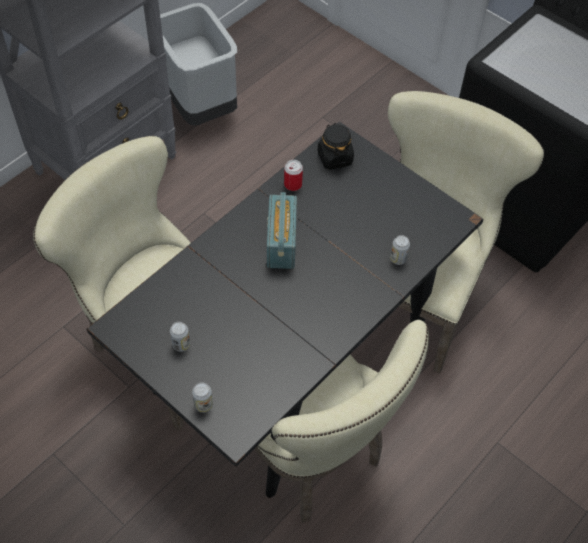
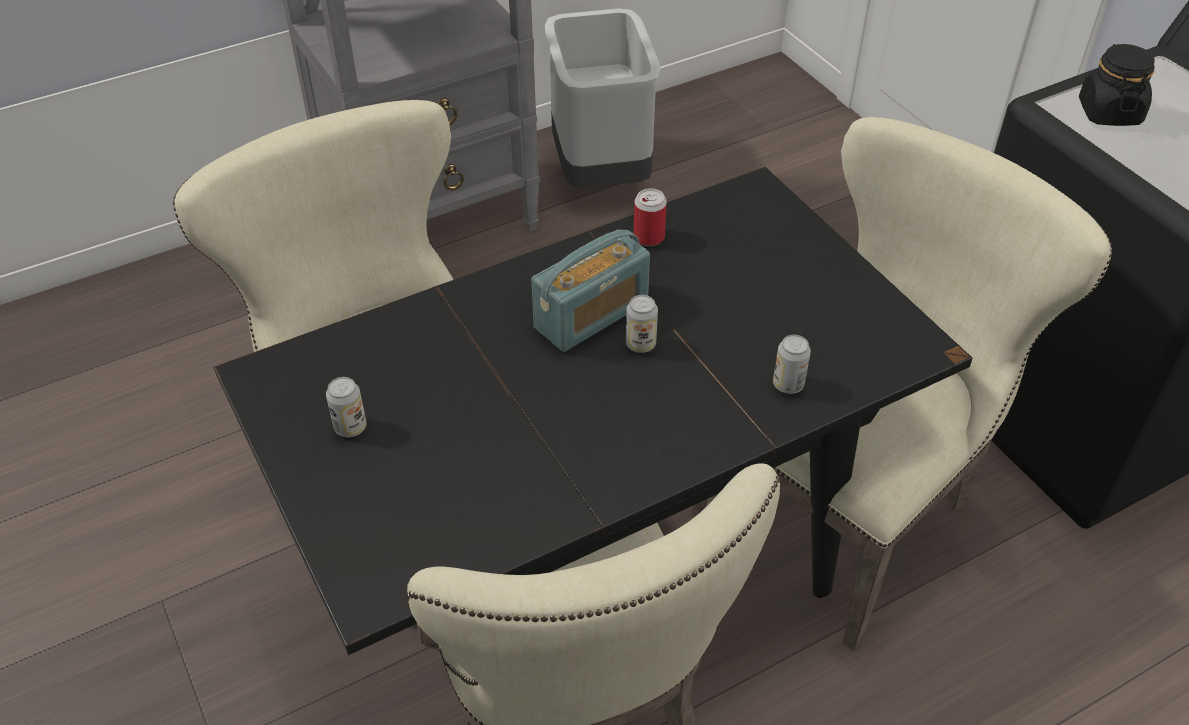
camera: 20 degrees right, 10 degrees down
can [192,382,213,413] -> can moved to [626,295,658,353]
radio [267,192,297,269] -> radio turned 150 degrees counterclockwise [531,230,650,352]
black jar [318,123,354,170] -> black jar moved to [1079,44,1155,126]

